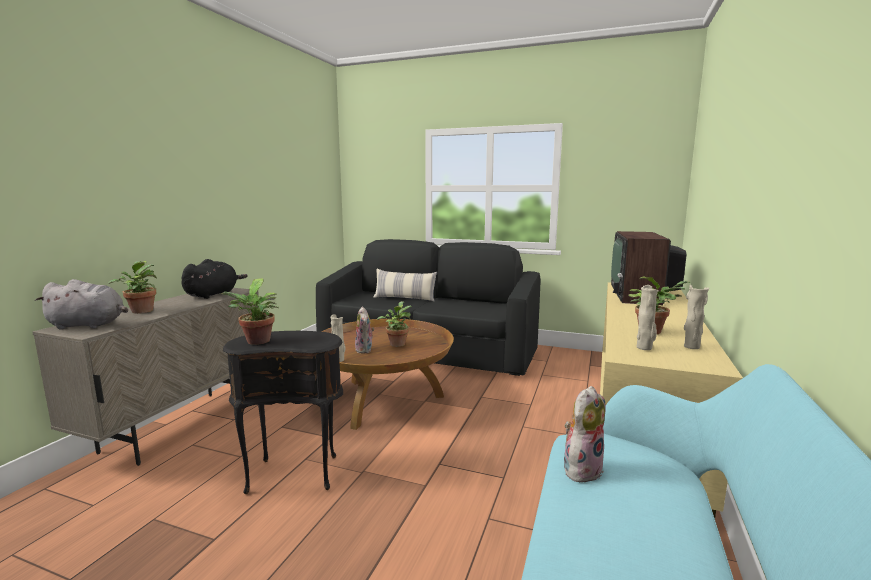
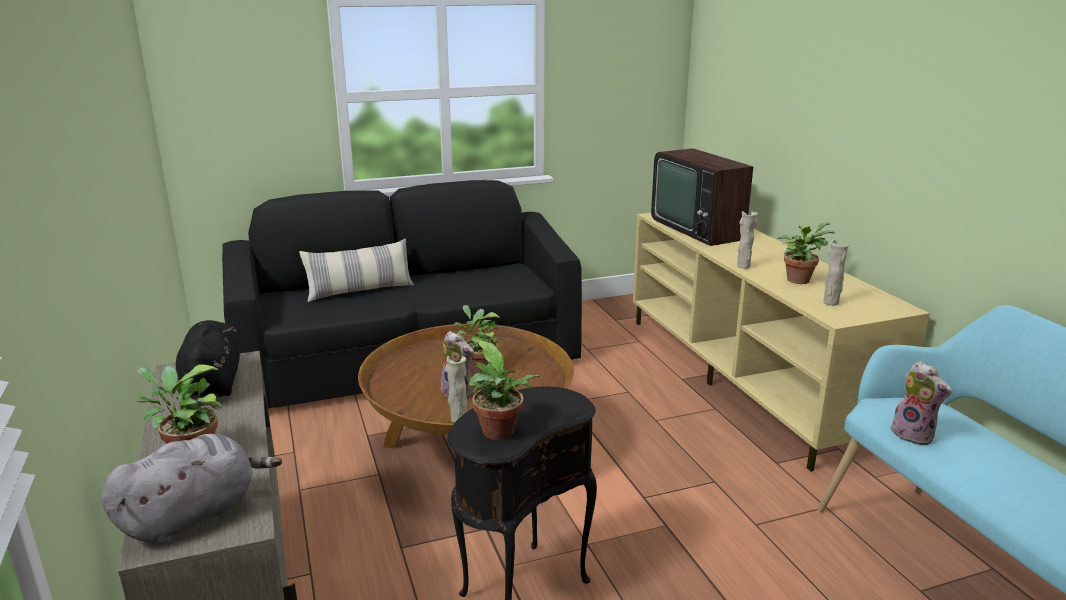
camera: 40 degrees left, 10 degrees up
plush toy [564,386,606,484] -> plush toy turned 135 degrees clockwise [887,361,952,445]
beige vase [684,285,709,349] -> beige vase moved to [737,211,758,269]

